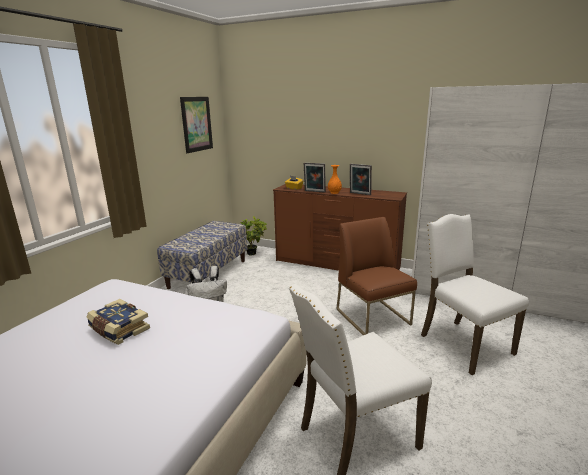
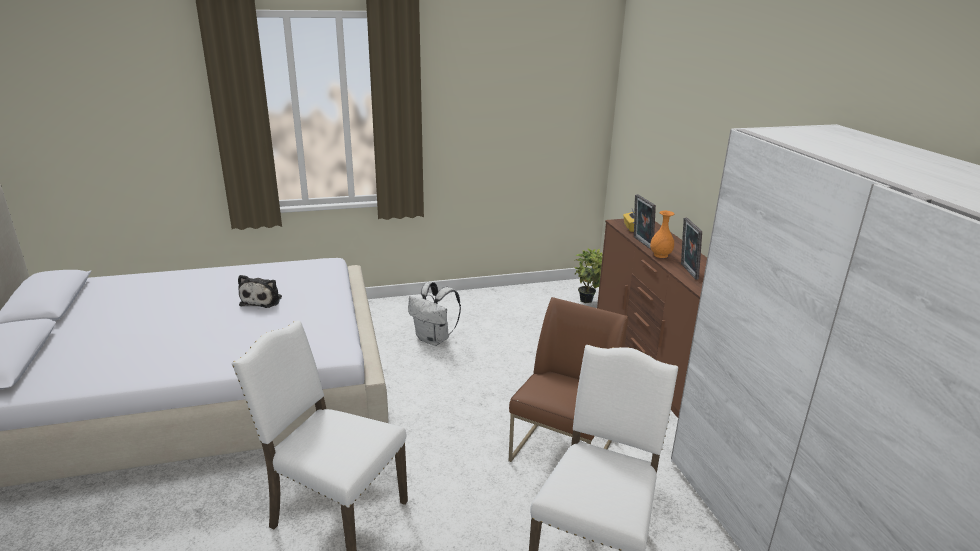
camera: 50 degrees right, 5 degrees up
book [87,299,150,345] -> plush toy [238,275,282,308]
bench [157,221,247,289] -> none
picture [180,97,213,153] -> none

